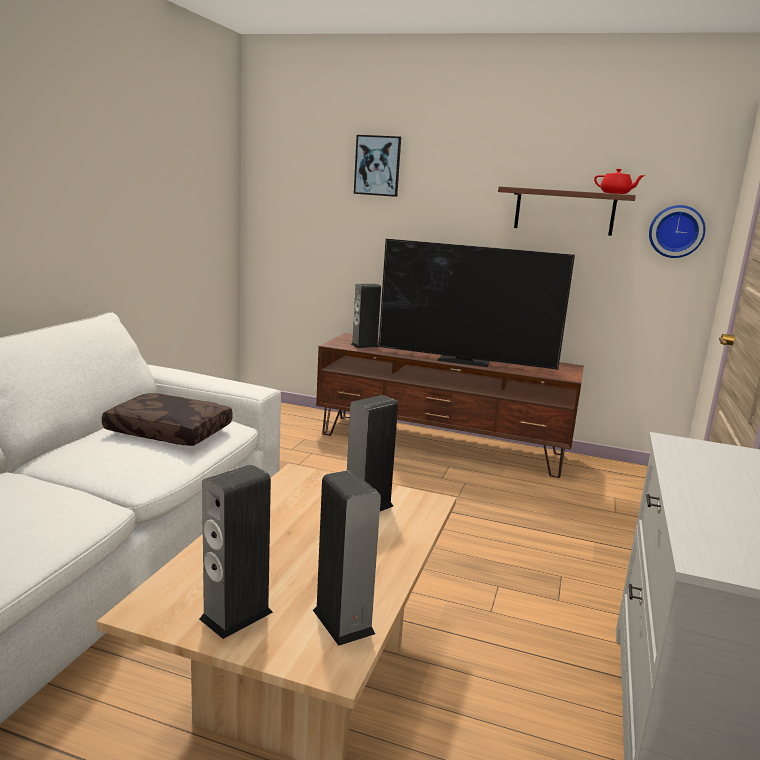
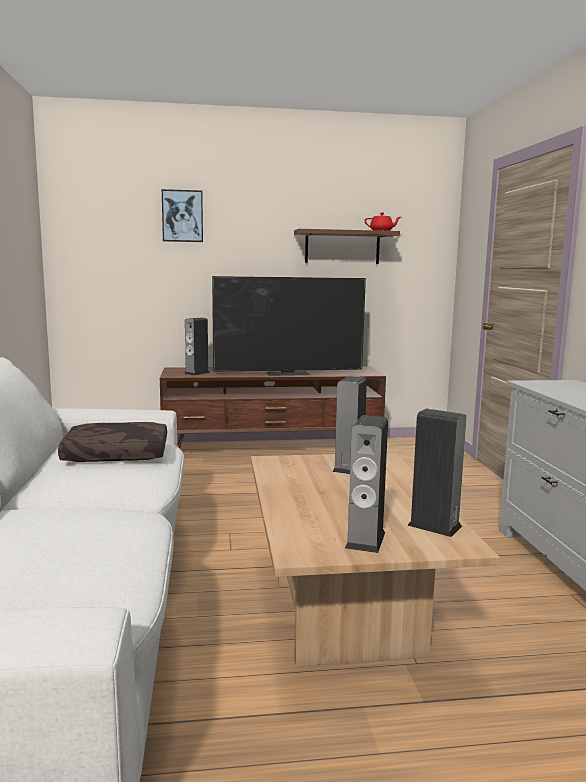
camera: 25 degrees left, 5 degrees down
wall clock [649,205,705,258] -> none

